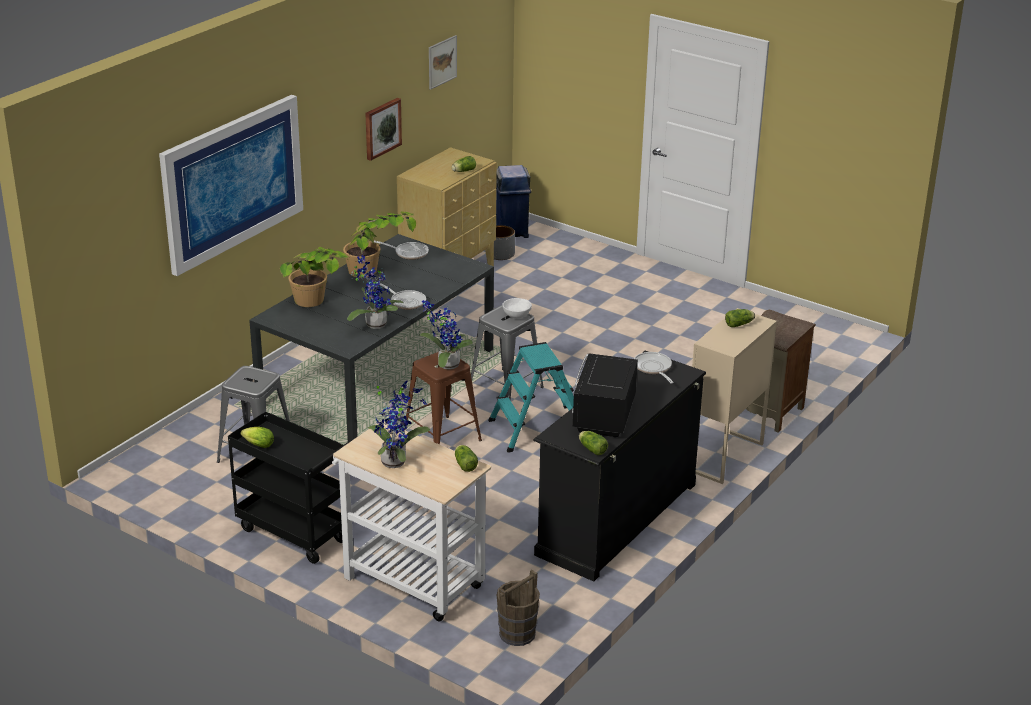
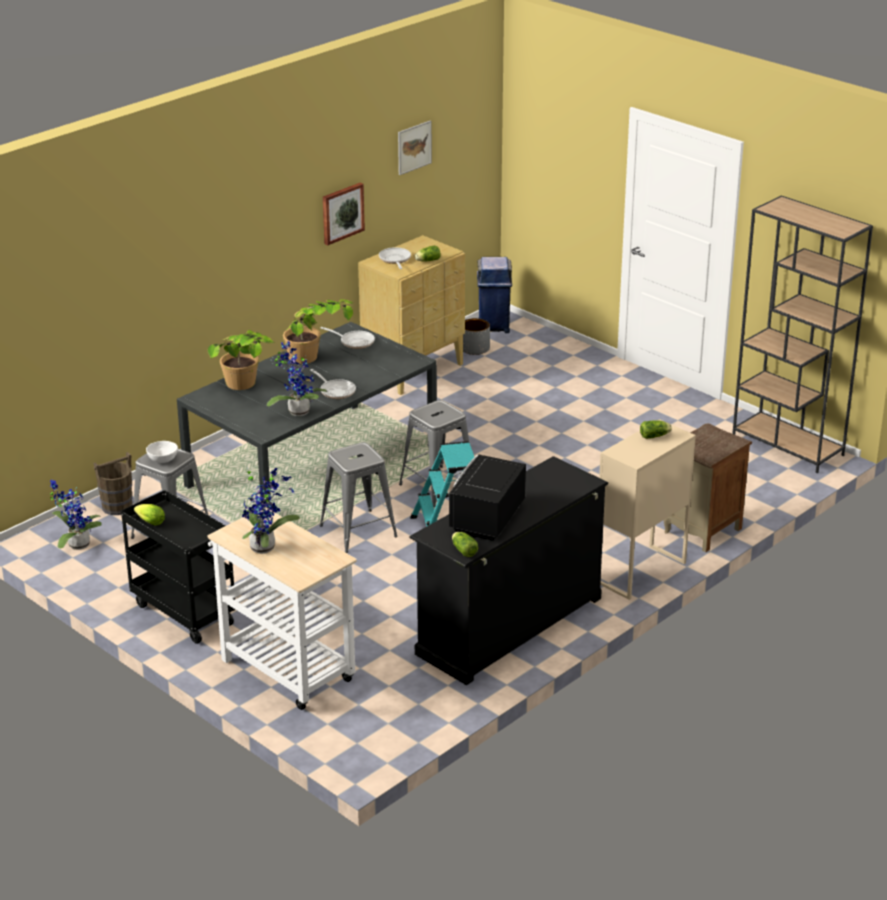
camera: 10 degrees right, 0 degrees up
picture [159,95,303,276] -> none
brown stool [406,352,482,445] -> grey stool [320,442,398,553]
potted plant [419,300,473,370] -> potted plant moved to [50,480,102,550]
lettuce [455,445,478,472] -> none
brown bucket [497,570,540,646] -> brown bucket moved to [93,452,133,515]
white bowl [502,298,532,318] -> white bowl moved to [146,441,178,463]
frying pan [634,352,674,384] -> frying pan moved to [379,247,411,269]
none -> bookcase [732,196,873,473]

